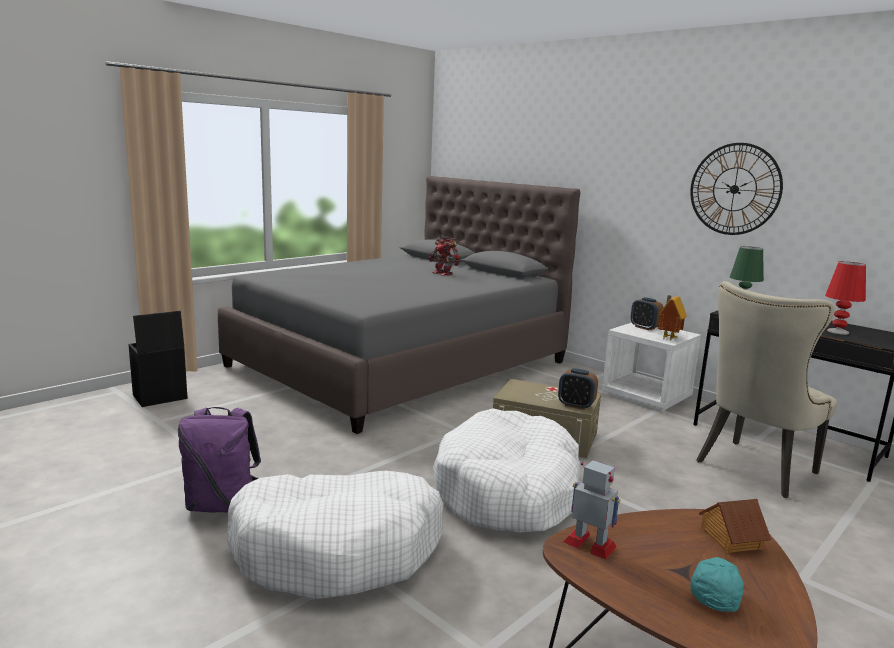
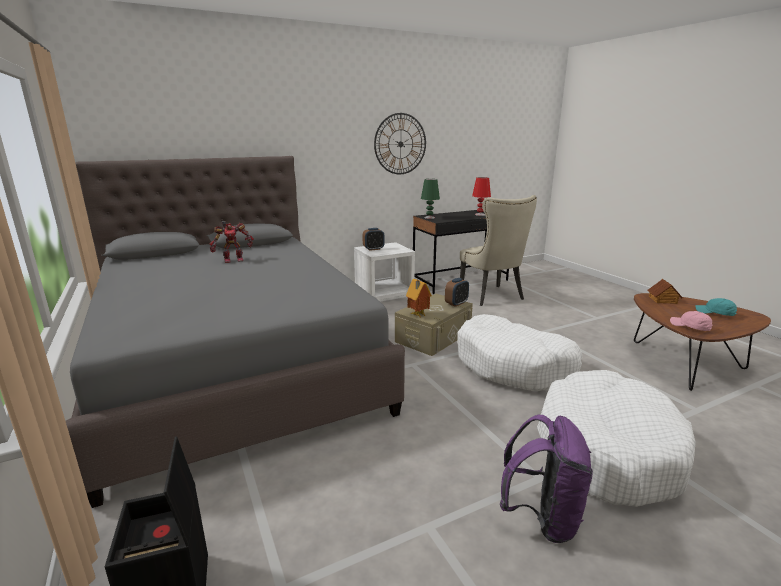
camera: 70 degrees left, 5 degrees up
toy robot [564,460,620,559] -> pink cap [670,311,713,331]
toy house [658,295,687,340] -> toy house moved to [406,279,432,318]

